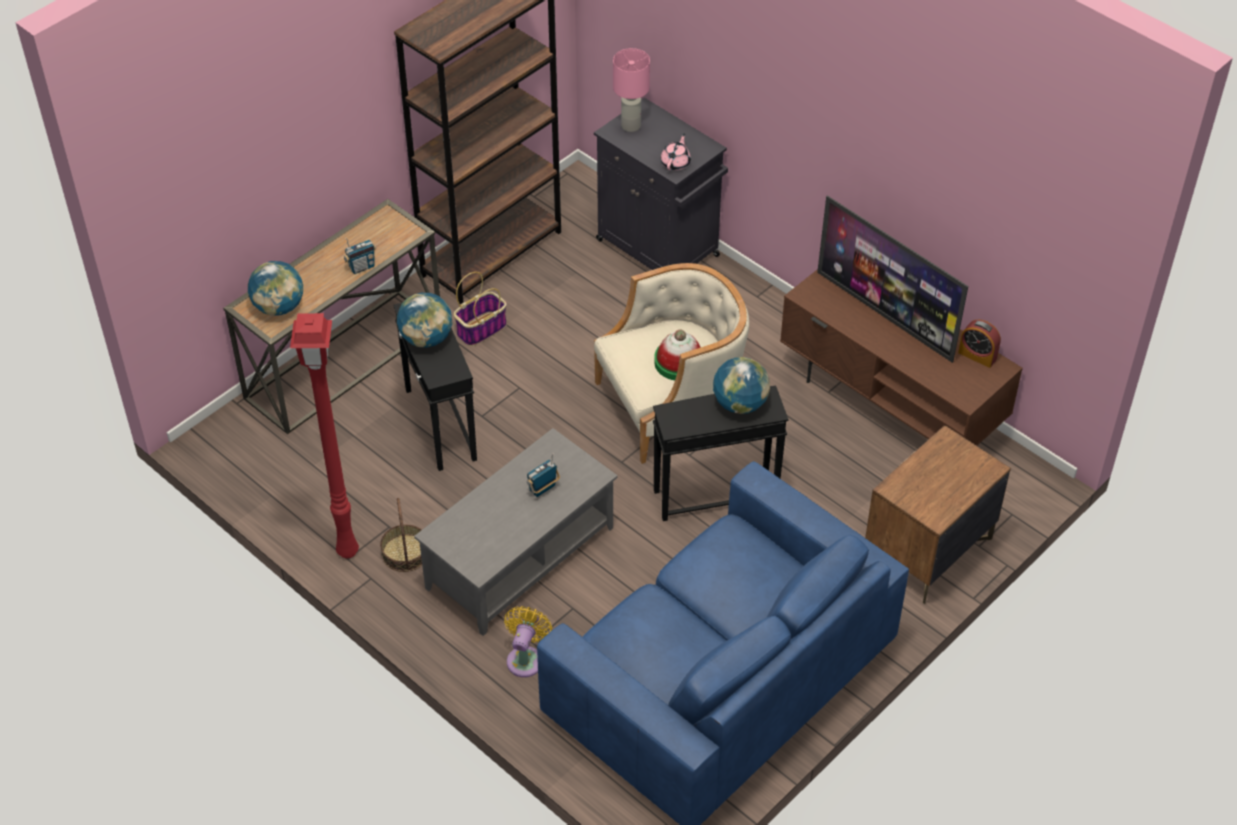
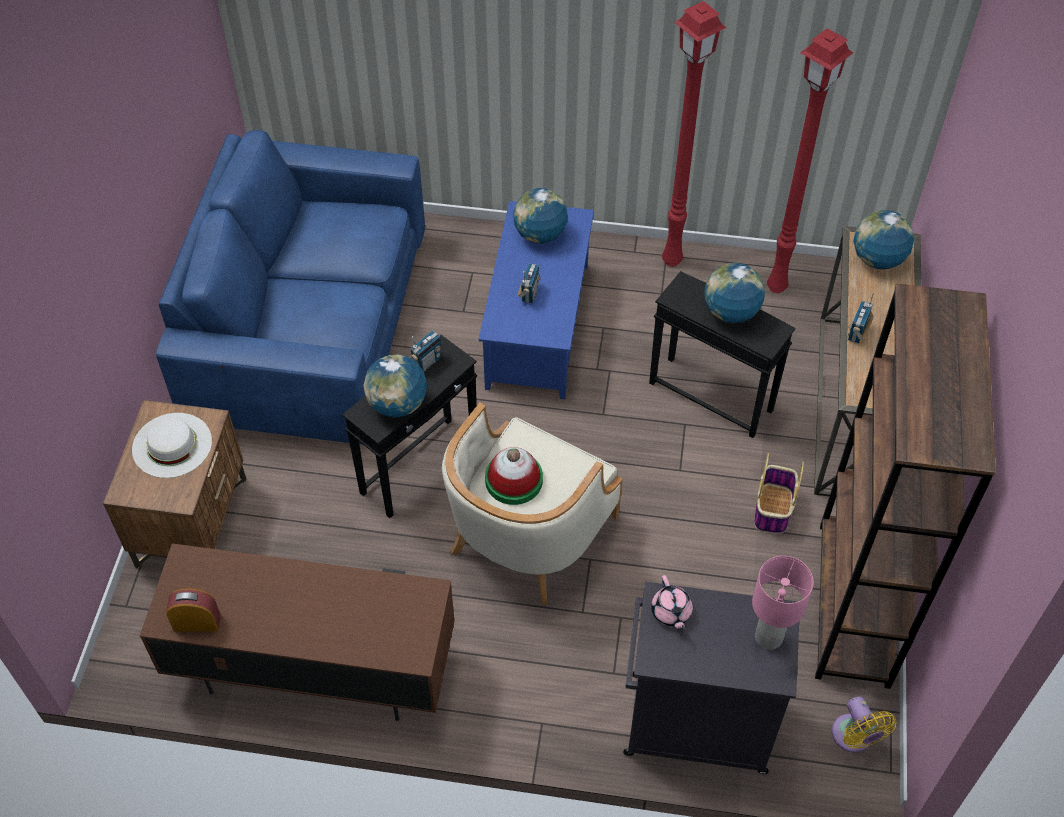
camera: 145 degrees right, 5 degrees up
basket [380,498,422,572] -> none
grey coffee table [414,428,618,636] -> blue coffee table [479,201,594,399]
yellow fan [504,606,552,677] -> yellow fan moved to [832,696,897,753]
television [817,195,968,363] -> none
none -> white hat [132,413,212,478]
none -> radio [409,331,441,372]
none -> globe [513,188,568,244]
none -> red floor lamp [767,28,854,293]

